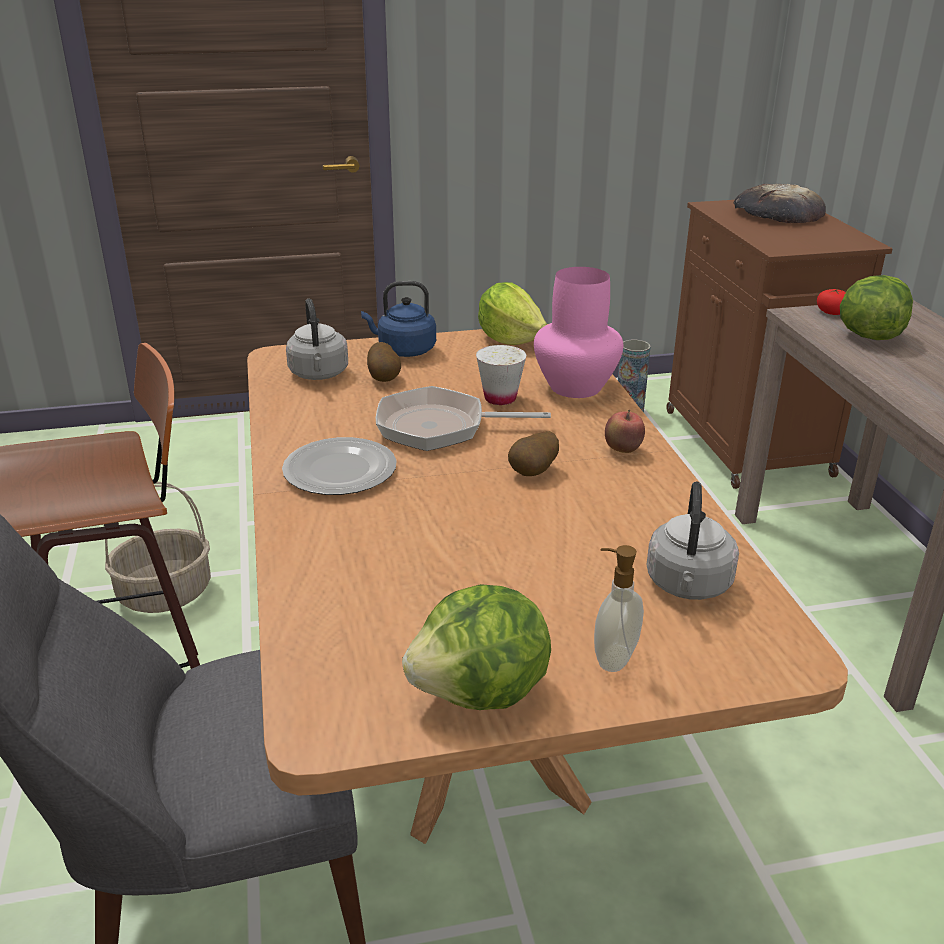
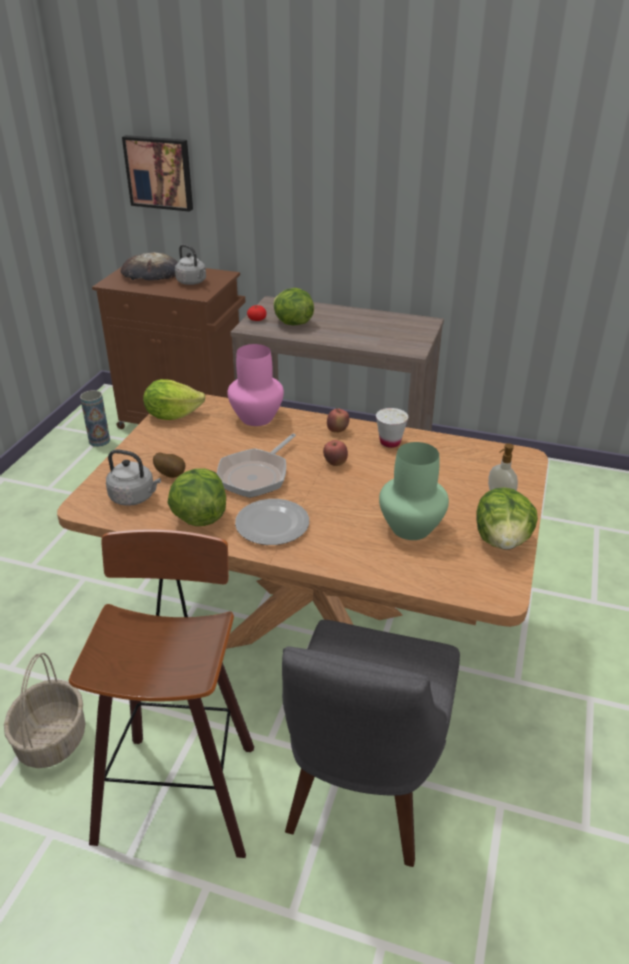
camera: 60 degrees left, 5 degrees up
blue kettle [361,281,436,357] -> none
white cup [476,345,526,405] -> white cup moved to [376,408,408,448]
potato [508,431,559,476] -> apple [323,440,348,466]
grey kettle [647,482,739,600] -> grey kettle moved to [175,244,206,285]
none -> picture [122,135,193,212]
none -> lettuce [167,468,226,526]
none -> green vase [379,442,449,540]

